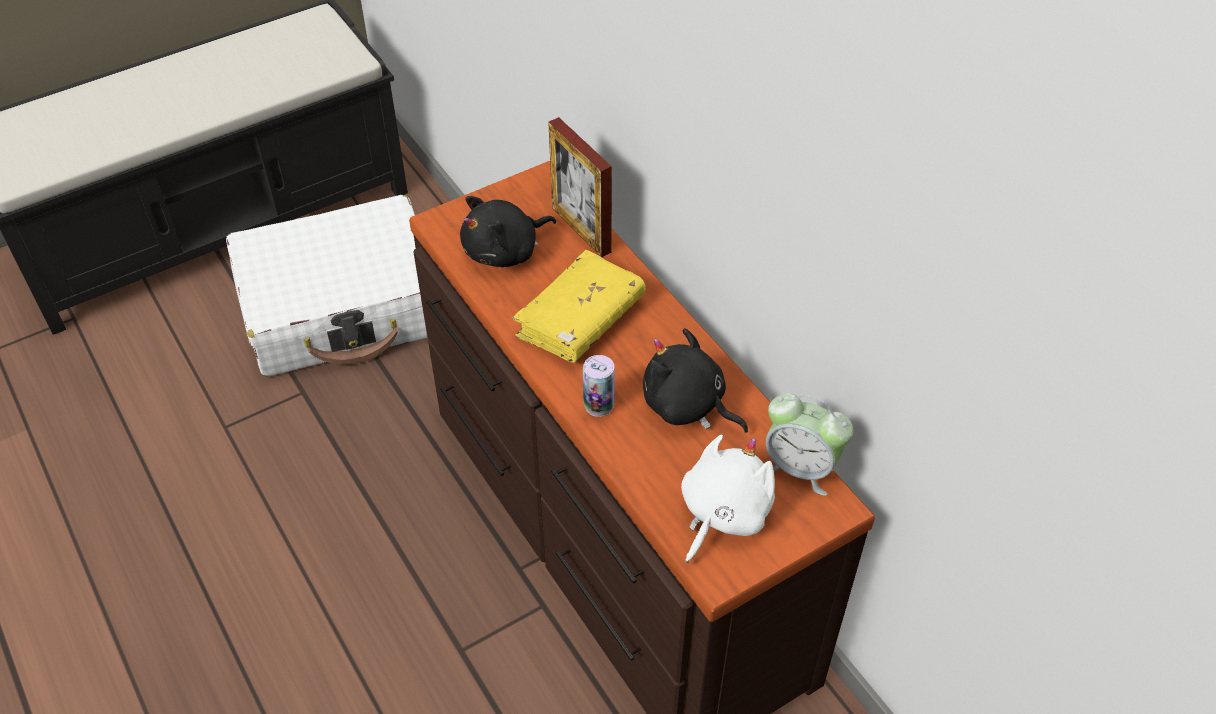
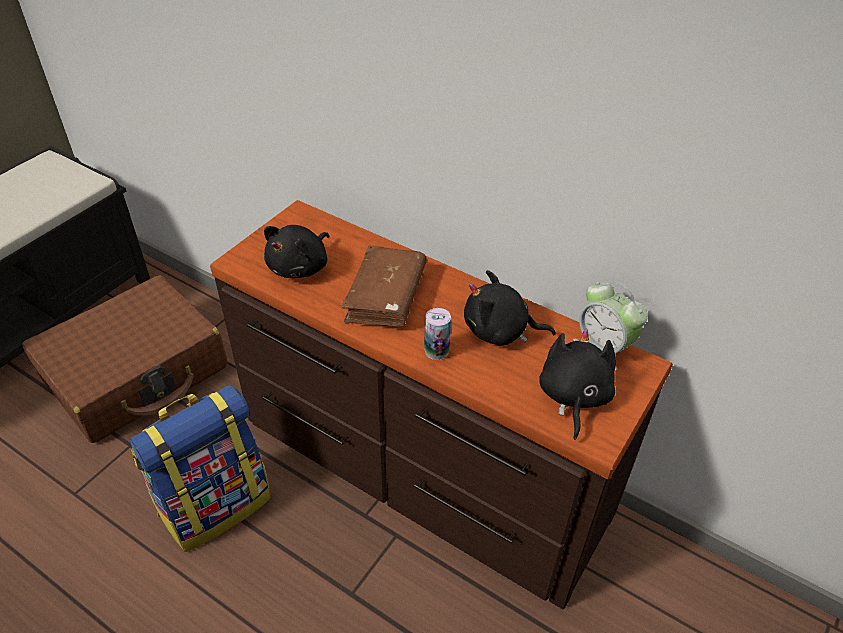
camera: 25 degrees left, 5 degrees down
white suitcase [226,195,428,376] -> brown suitcase [22,276,228,443]
yellow book [512,250,646,362] -> brown book [341,245,427,327]
picture frame [548,117,612,257] -> none
white plush toy [681,435,775,563] -> black plush toy [539,329,616,440]
alarm clock [766,393,853,496] -> alarm clock turned 45 degrees clockwise [573,282,648,370]
none -> backpack [130,385,271,552]

